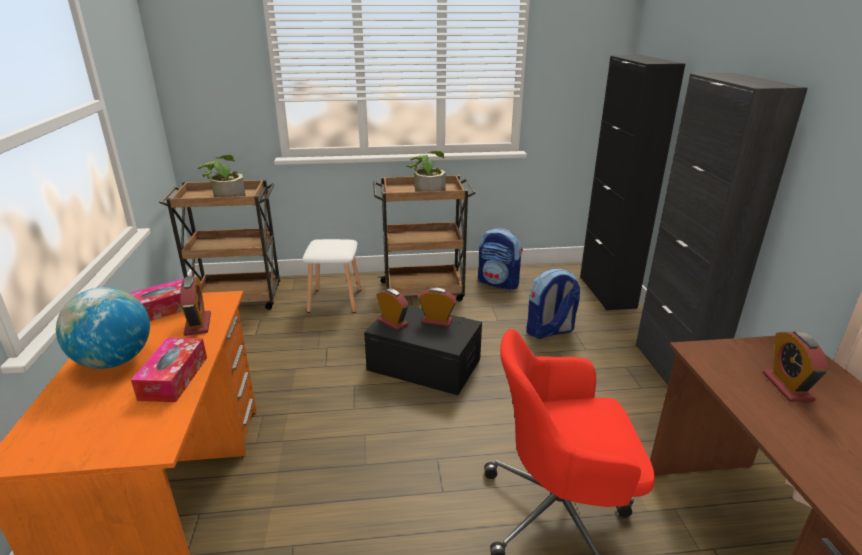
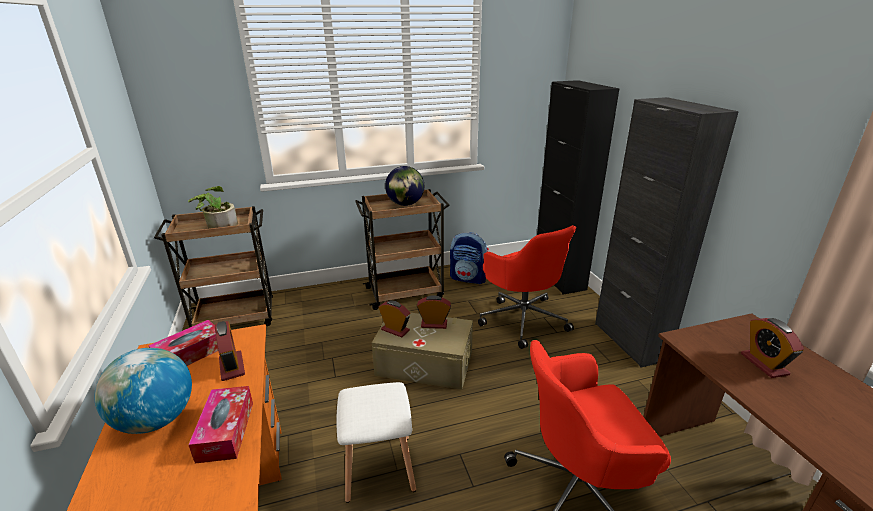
camera: 10 degrees left, 0 degrees up
white stool [302,239,362,313] -> white stool moved to [336,382,416,503]
black storage box [364,305,482,395] -> beige storage box [372,313,473,390]
potted plant [406,151,446,192] -> globe [385,166,424,206]
backpack [527,269,580,339] -> red office chair [478,225,576,349]

